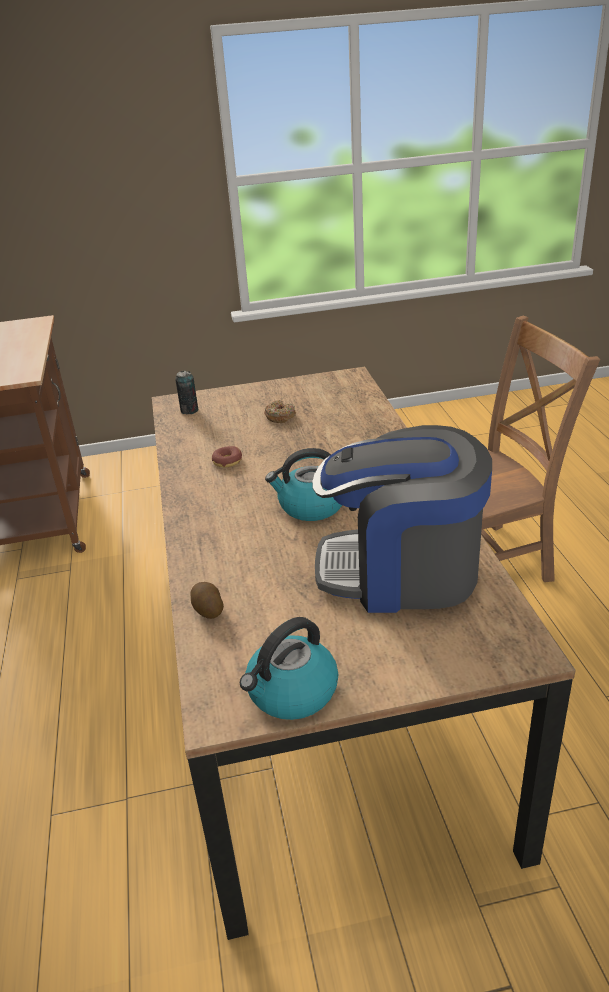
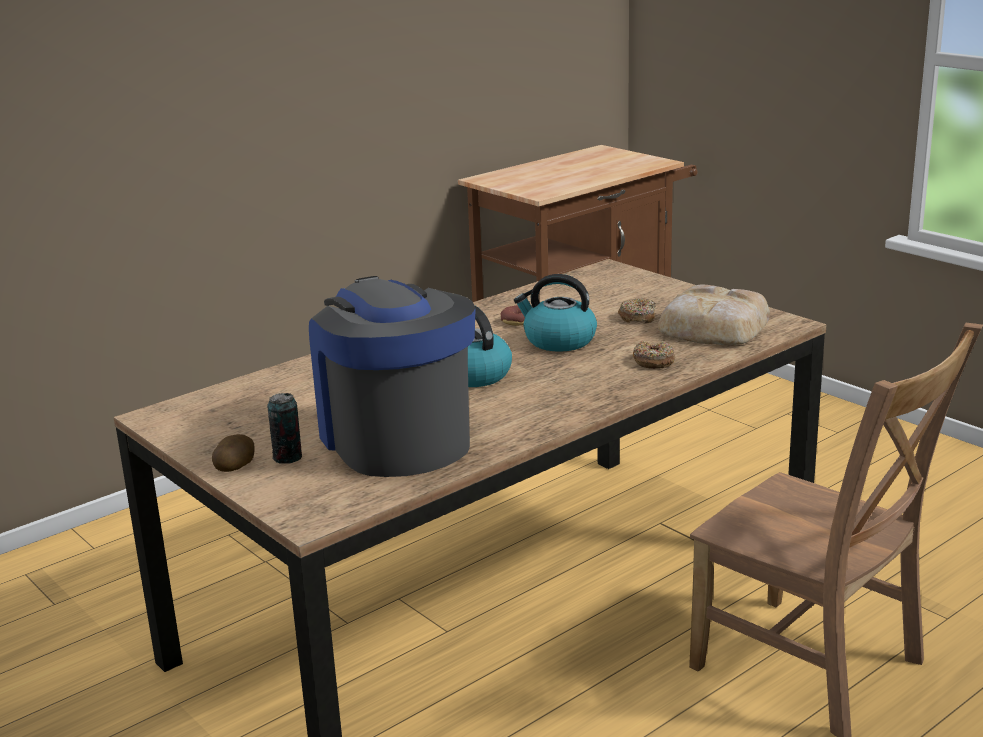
camera: 60 degrees right, 10 degrees down
can [175,371,198,414] -> can moved to [267,393,302,464]
potato [190,582,224,619] -> potato moved to [212,434,254,472]
kettle [240,617,338,720] -> kettle moved to [514,274,597,352]
none -> donut [633,341,675,369]
none -> bread [658,285,770,345]

